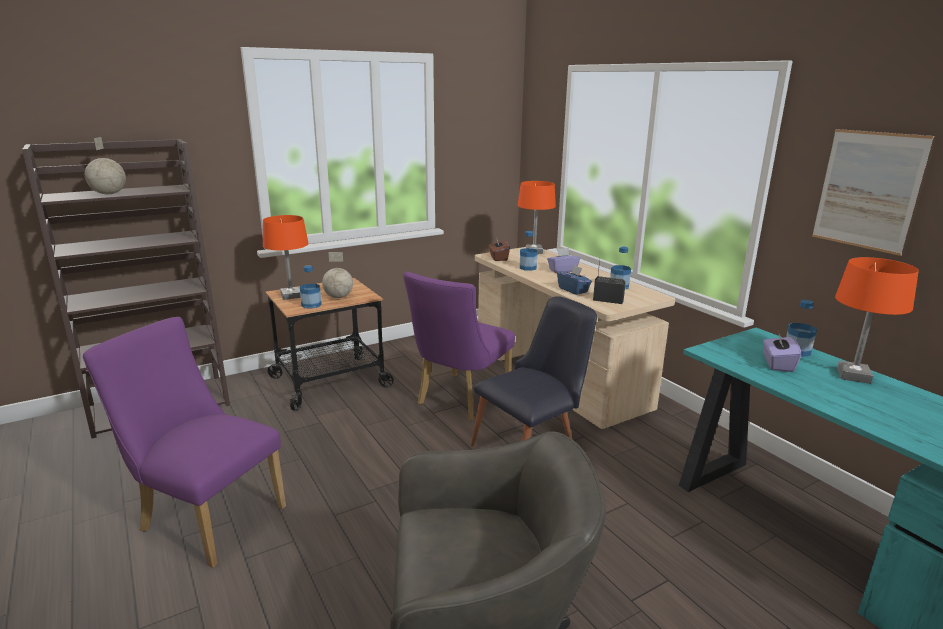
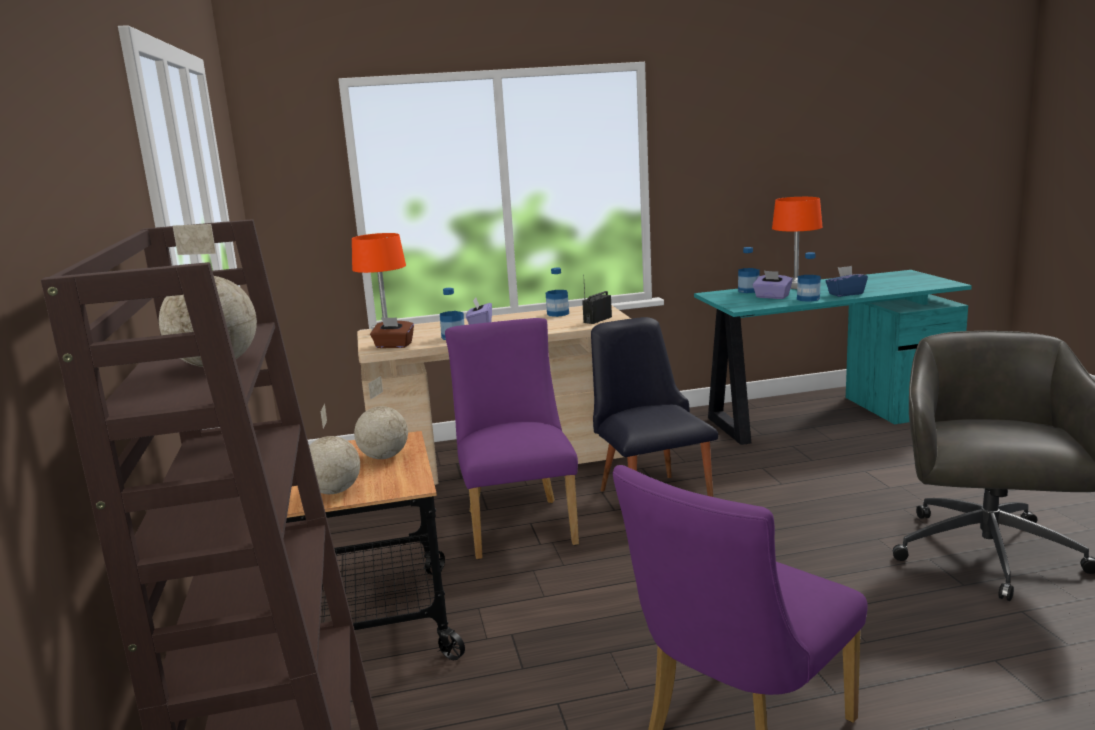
camera: 70 degrees left, 5 degrees down
orange table lamp [263,215,309,300] -> globe [309,404,360,494]
bottle [300,266,322,309] -> bottle moved to [797,252,821,302]
purple chair [403,272,515,421] -> purple chair turned 150 degrees counterclockwise [445,318,579,560]
blue tissue box [557,265,592,295] -> blue tissue box moved to [826,266,868,297]
picture [812,129,934,256] -> none

